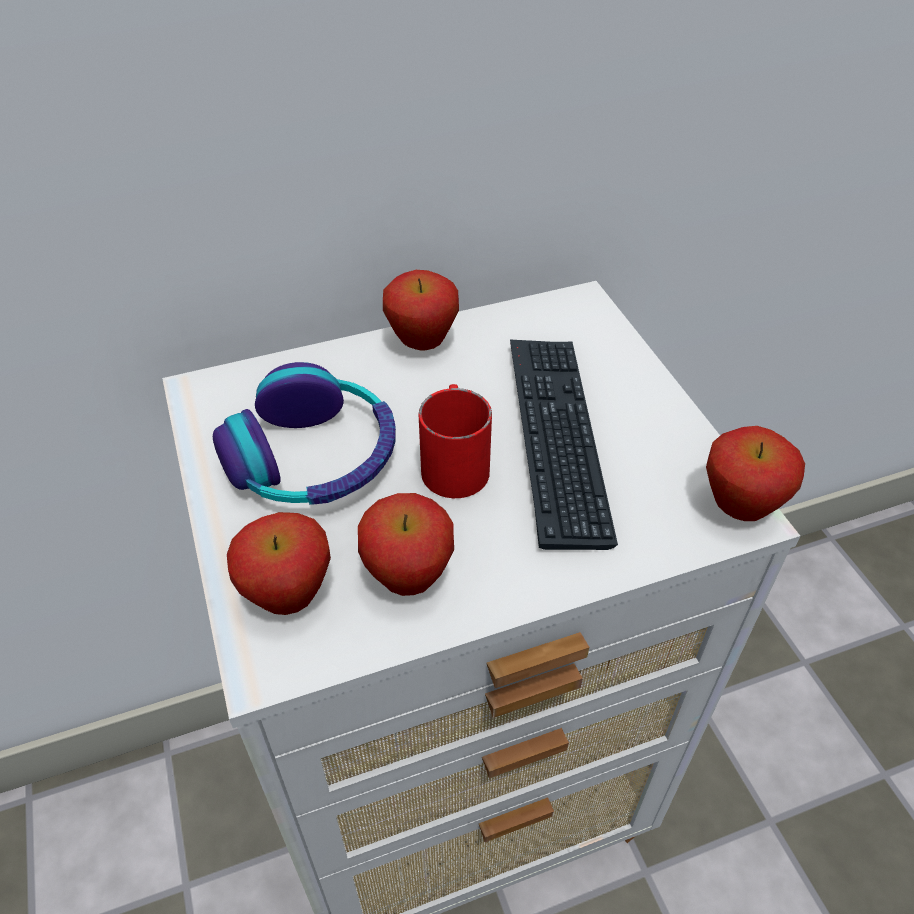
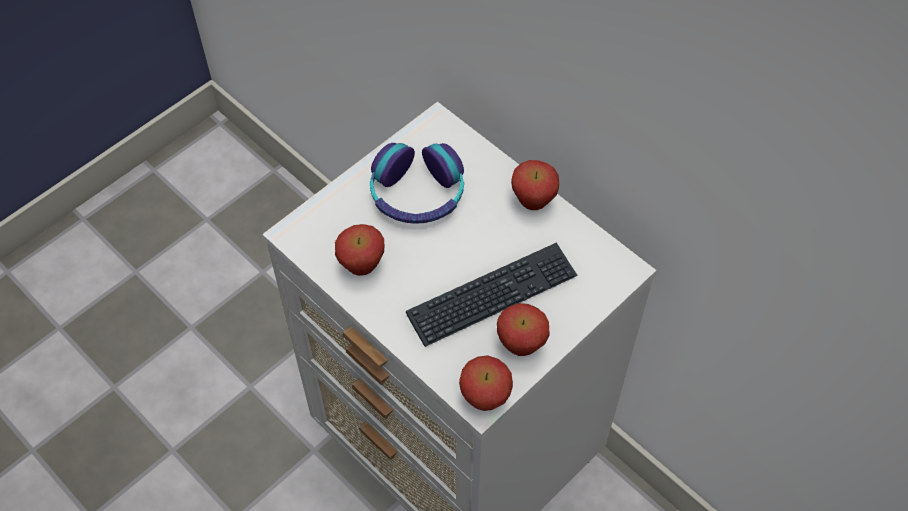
camera: 65 degrees right, 10 degrees up
apple [227,512,331,615] -> apple moved to [497,303,549,356]
red mug [418,384,492,498] -> none

